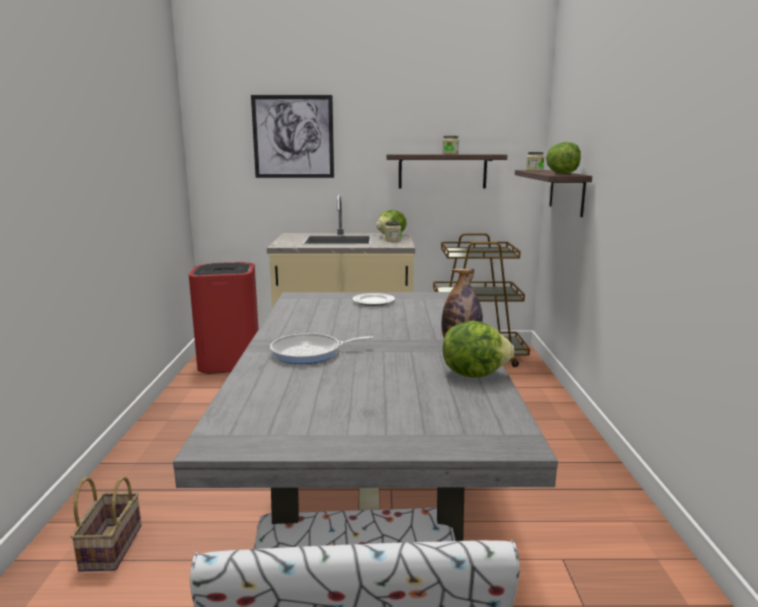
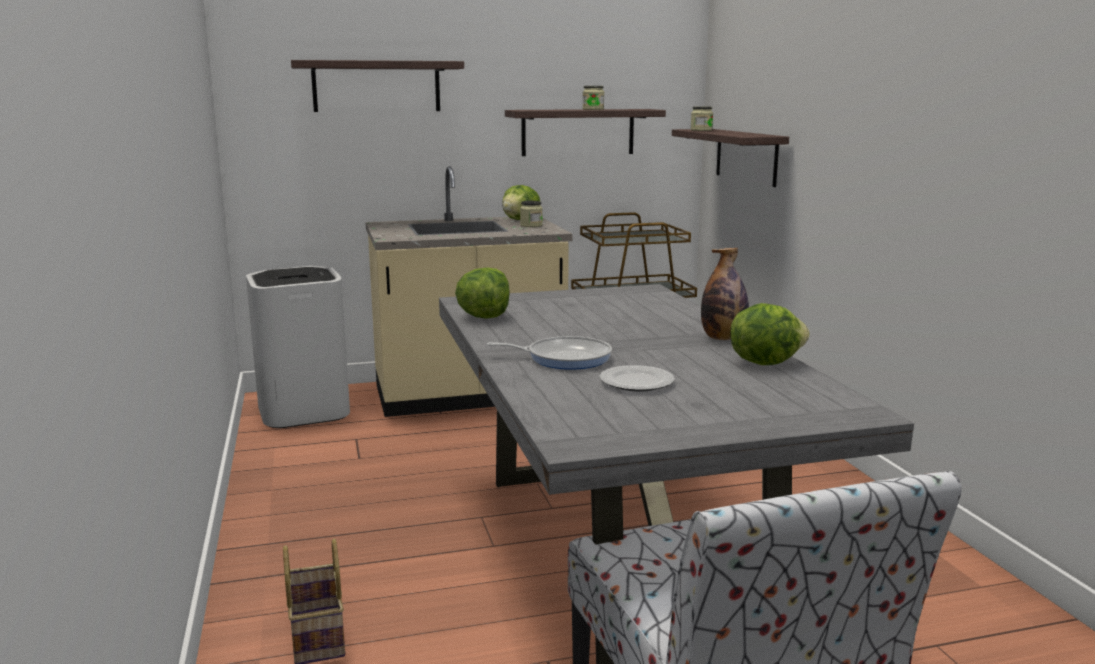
camera: 15 degrees left, 0 degrees up
red trash can [189,262,259,374] -> white trash can [246,266,350,428]
picture [251,95,334,178] -> shelf [291,60,464,112]
frying pan [270,333,373,364] -> frying pan turned 150 degrees counterclockwise [487,336,612,370]
plate [353,293,395,306] -> plate moved to [600,365,675,391]
lettuce [546,142,581,174] -> lettuce moved to [455,267,510,319]

